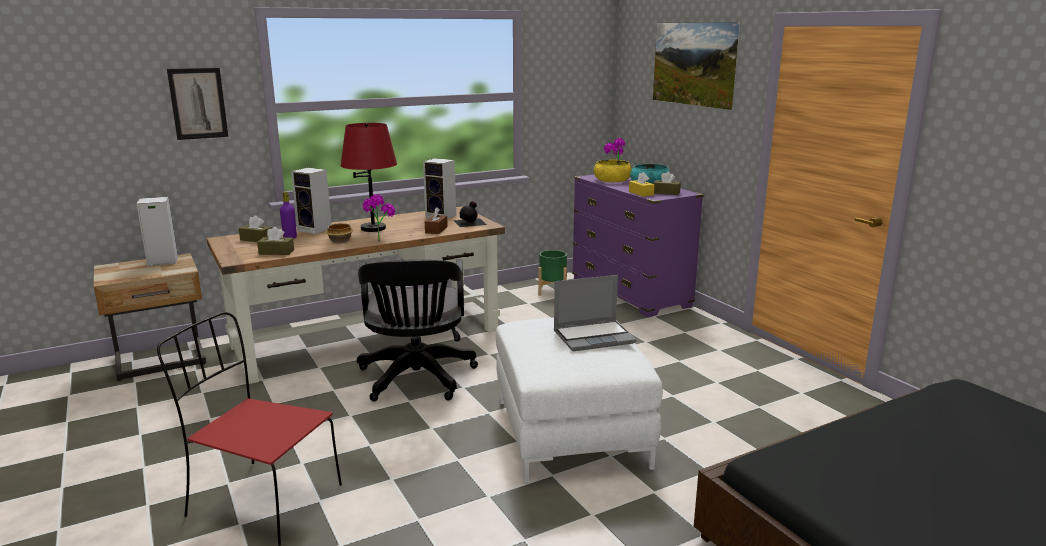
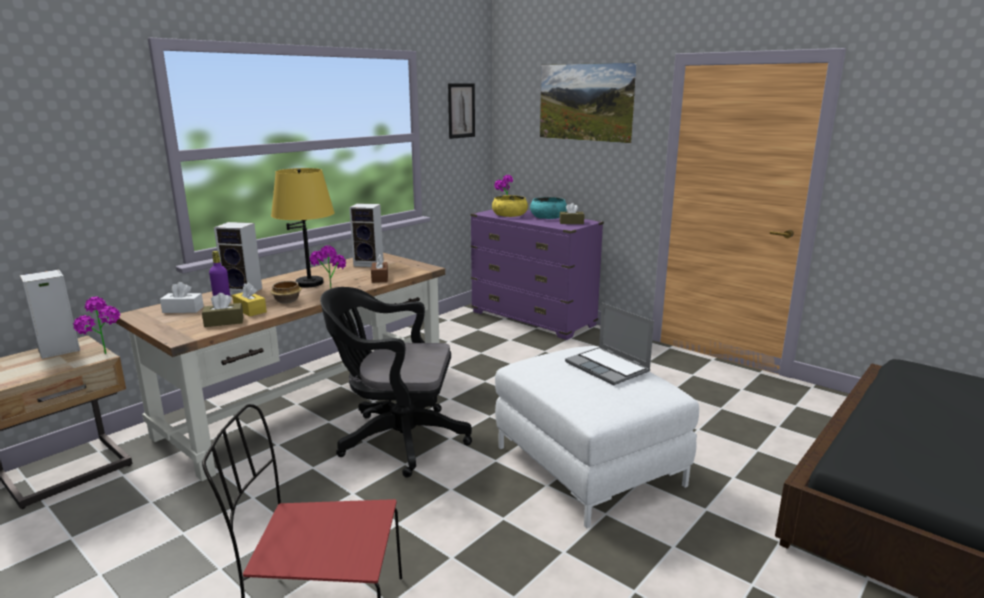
camera: 20 degrees left, 0 degrees up
picture [167,68,228,140] -> picture moved to [448,83,475,139]
brown tissue box [239,215,272,242] -> white tissue box [160,282,204,313]
red table lamp [340,123,397,232] -> yellow table lamp [271,168,335,287]
black office chair [357,259,478,402] -> black office chair turned 120 degrees clockwise [320,287,472,478]
black bottle [453,201,487,227] -> none
green planter [538,250,567,296] -> none
laptop [554,275,637,351] -> laptop turned 90 degrees clockwise [565,303,654,385]
yellow tissue box [629,172,654,197] -> yellow tissue box moved to [232,283,267,316]
none -> potted plant [73,297,120,354]

